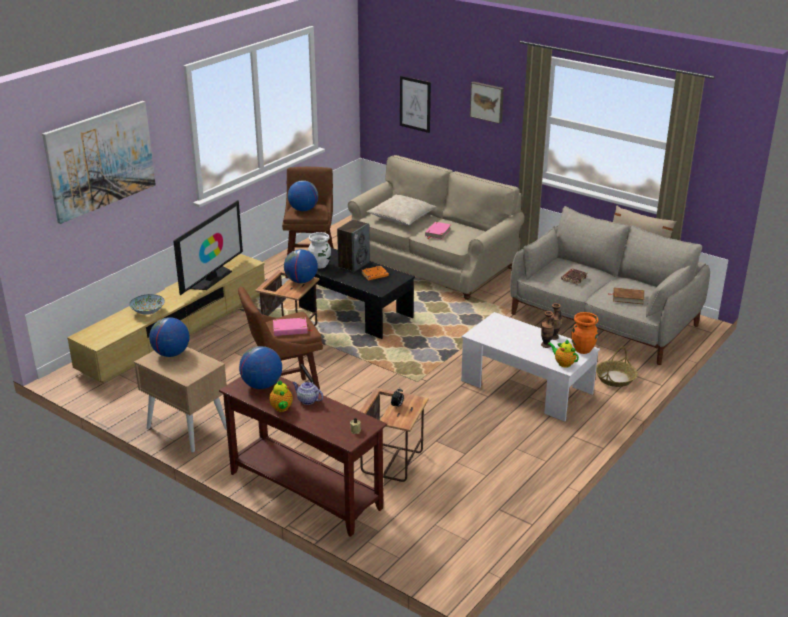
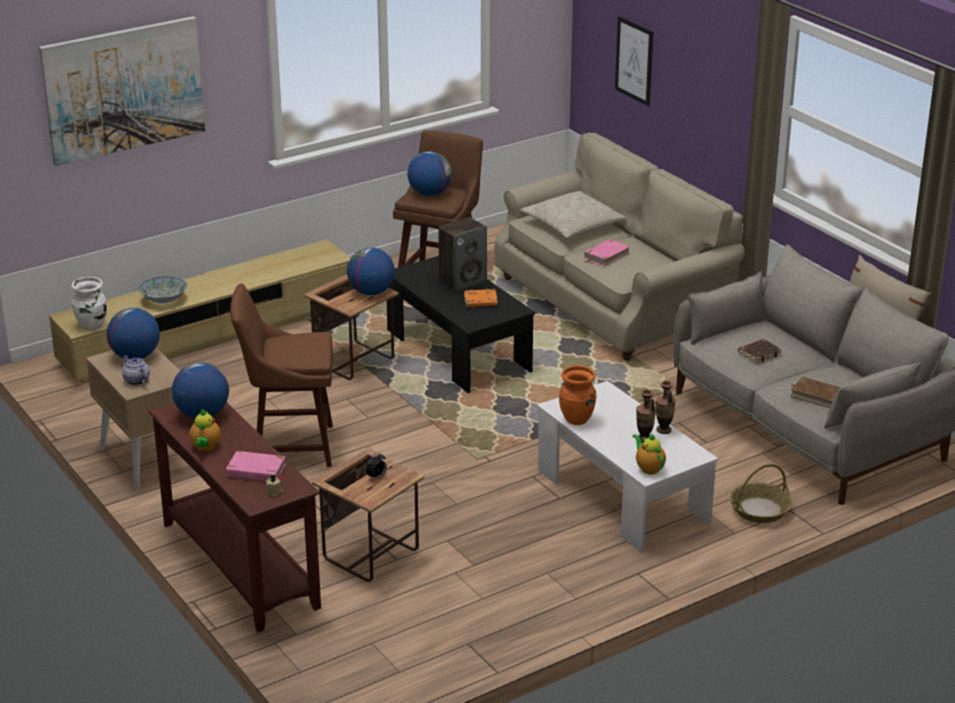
camera: 20 degrees right, 0 degrees up
television [173,200,243,295] -> none
pink book [273,318,313,336] -> pink book moved to [226,451,287,481]
teapot [292,382,323,405] -> teapot moved to [122,355,150,386]
white vase [308,232,331,268] -> white vase moved to [71,277,106,331]
picture [470,82,504,124] -> none
orange vase [571,312,598,354] -> orange vase moved to [559,365,596,425]

